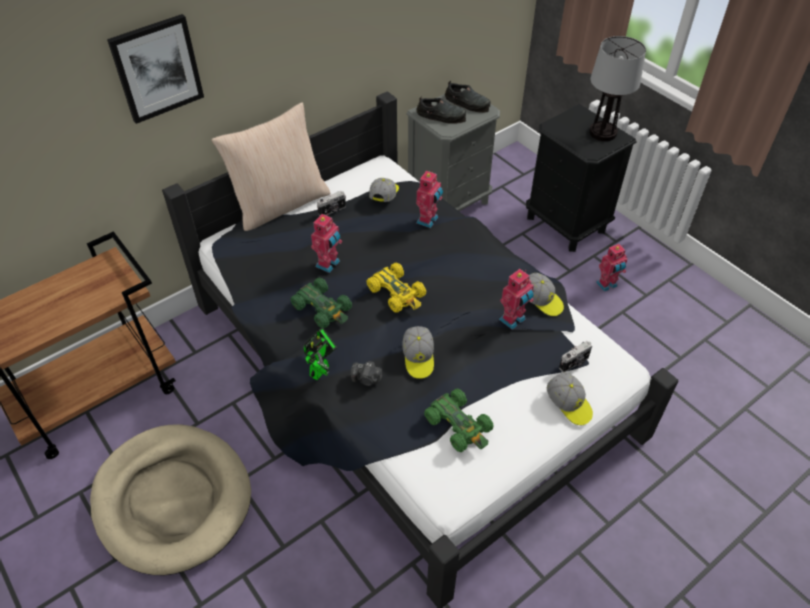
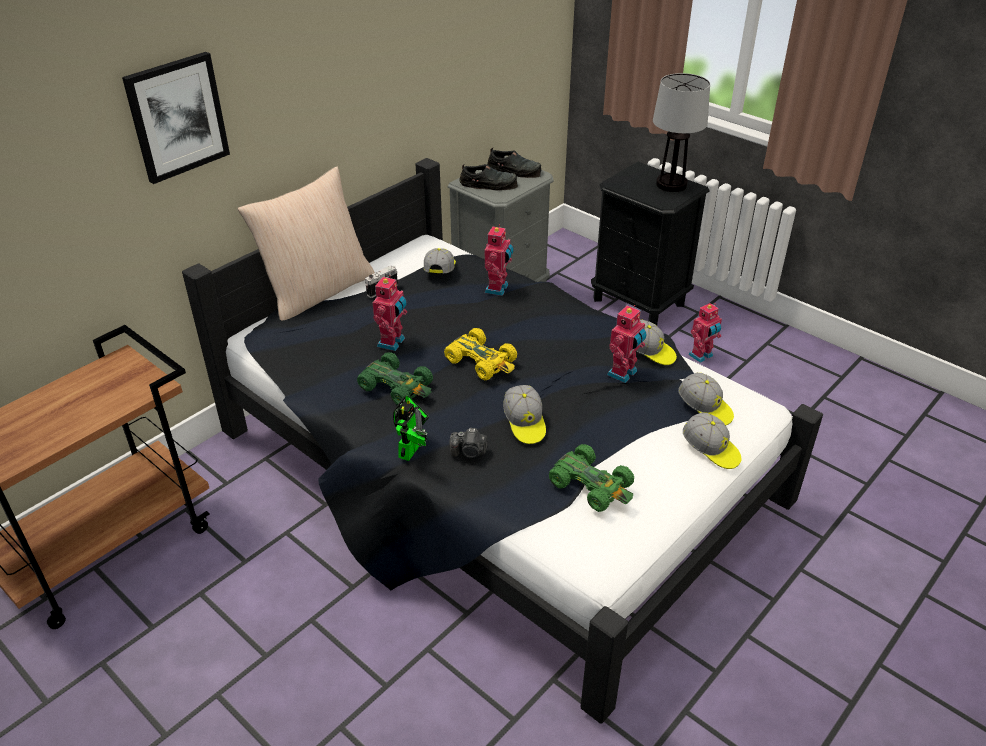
camera: 10 degrees left, 10 degrees down
beige dog bed [90,424,251,575] -> none
camera [559,341,592,372] -> cap [678,373,734,425]

